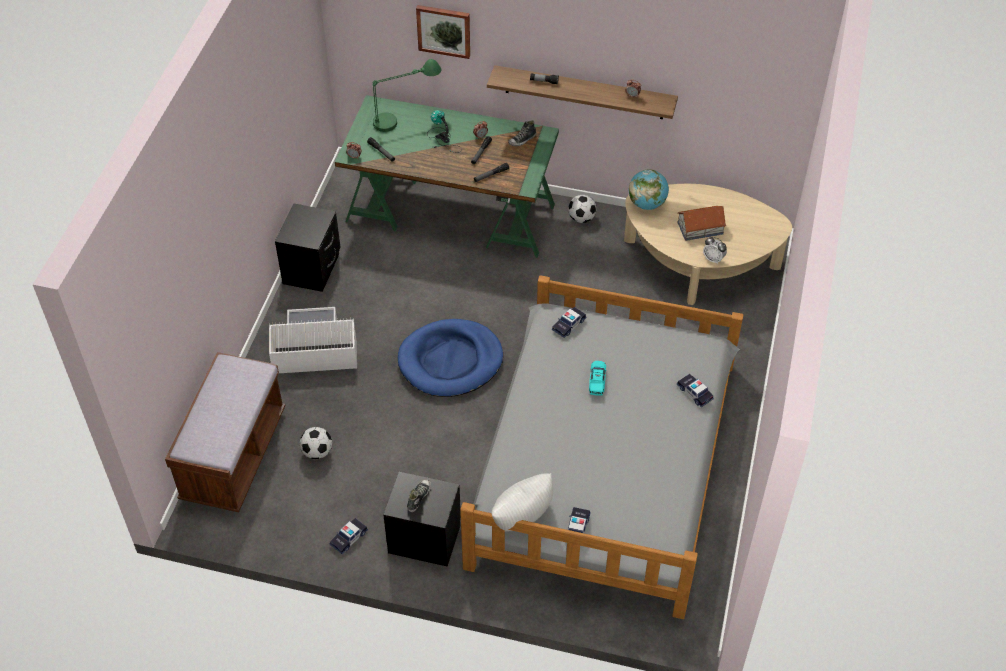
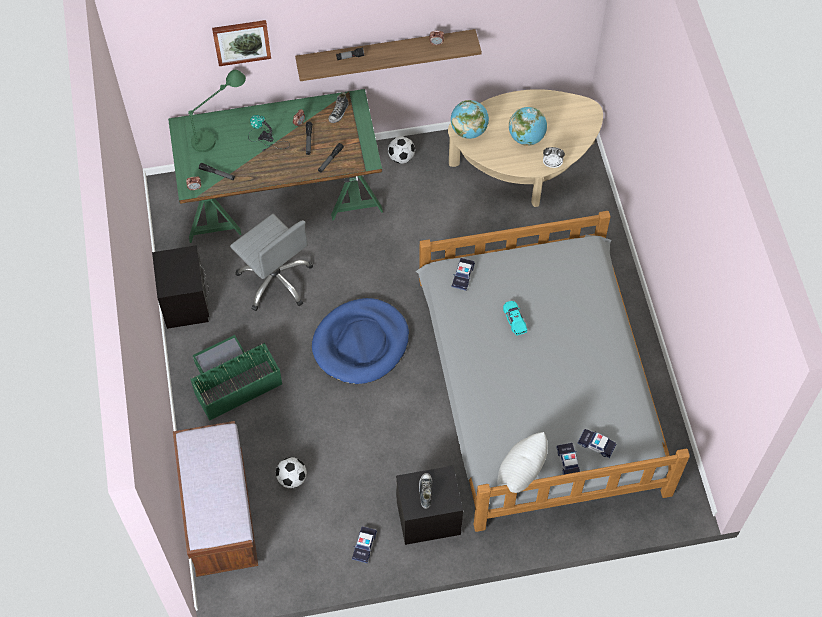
camera: 25 degrees left, 10 degrees up
white storage box [269,307,357,373] -> green storage box [190,335,282,421]
toy house [677,206,726,241] -> globe [509,107,547,146]
toy car [677,374,714,407] -> toy car moved to [578,429,616,458]
none -> grey office chair [230,214,313,311]

